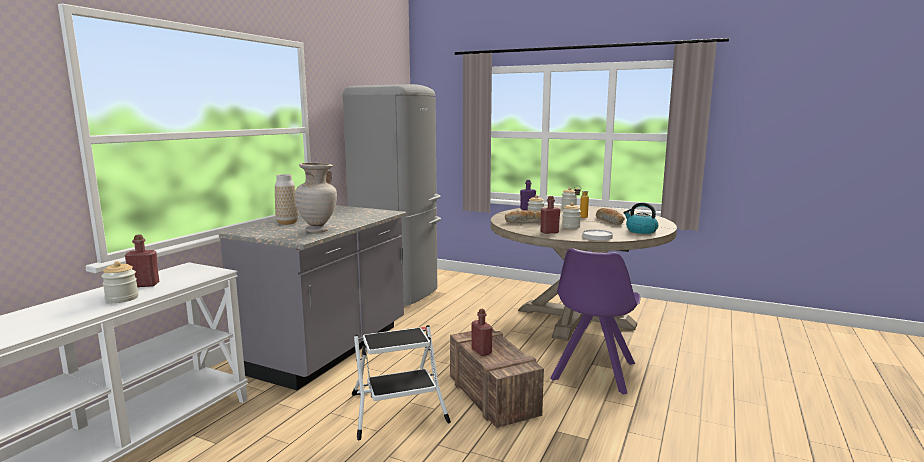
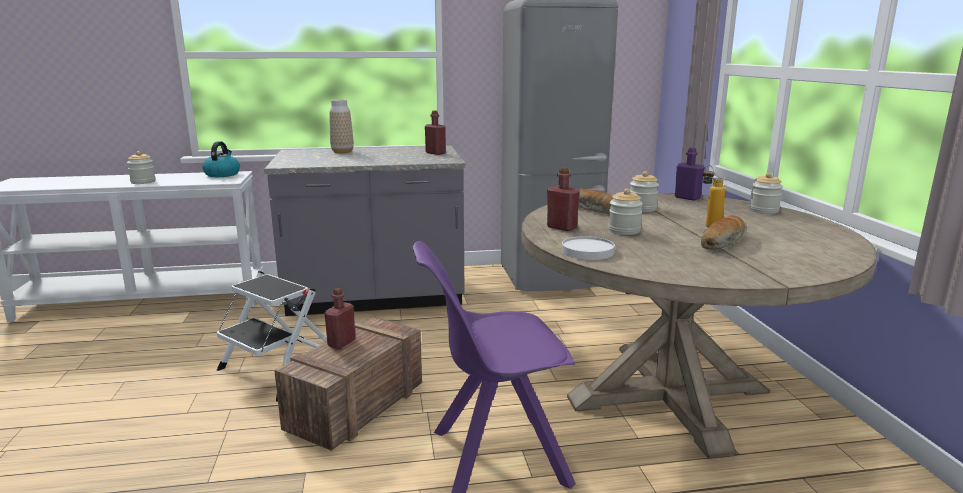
camera: 55 degrees right, 5 degrees up
red bottle [125,235,159,287] -> red bottle moved to [425,110,446,155]
beige vase [295,163,337,233] -> none
kettle [623,202,658,234] -> kettle moved to [202,141,240,177]

